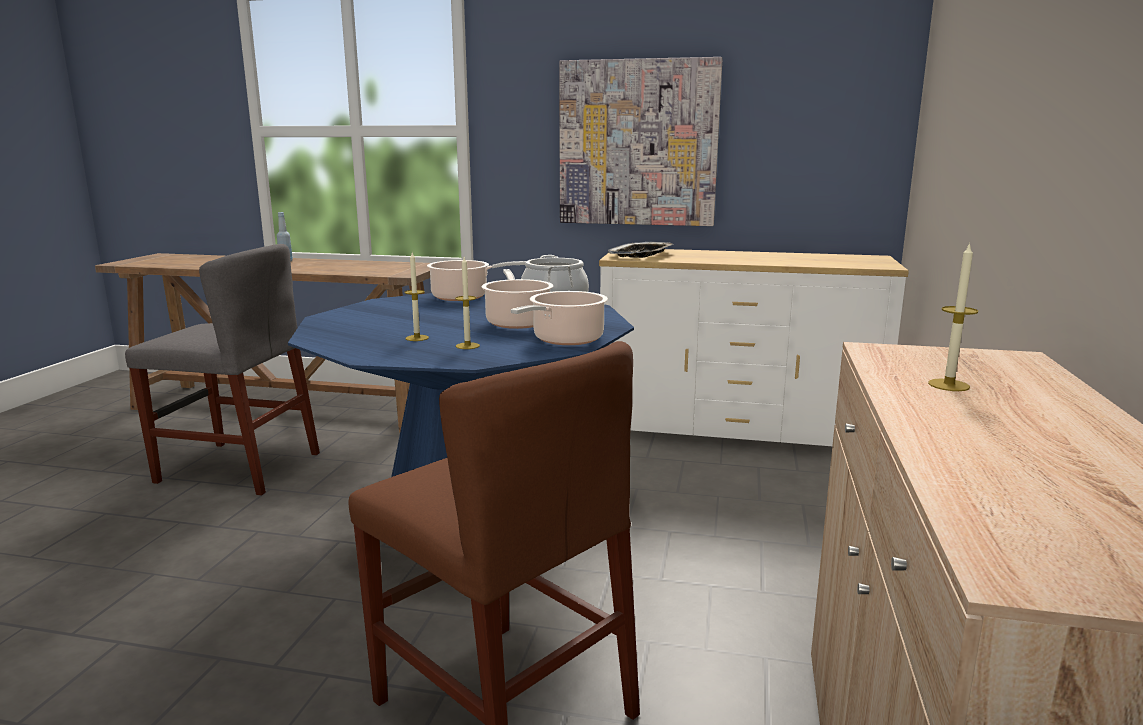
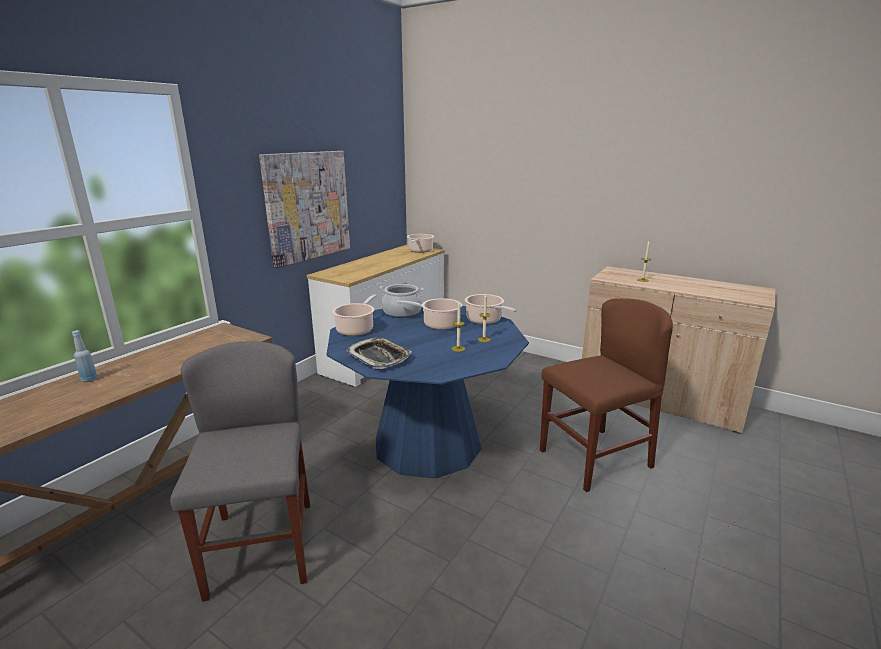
camera: 70 degrees left, 5 degrees up
grey chair [125,244,320,495] -> grey chair turned 45 degrees counterclockwise [170,341,310,602]
tray [608,242,674,258] -> tray moved to [346,337,412,369]
none -> cooking pot [407,234,434,253]

